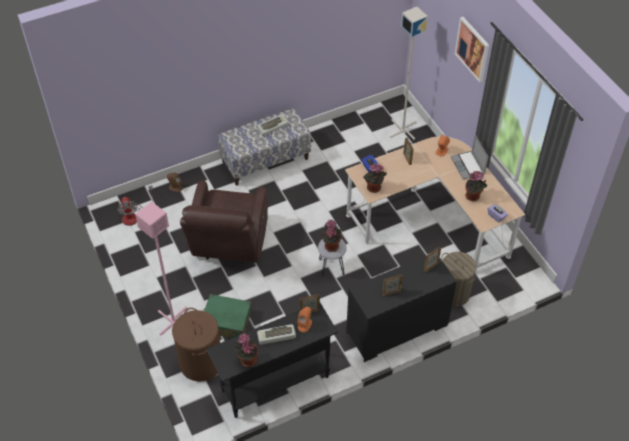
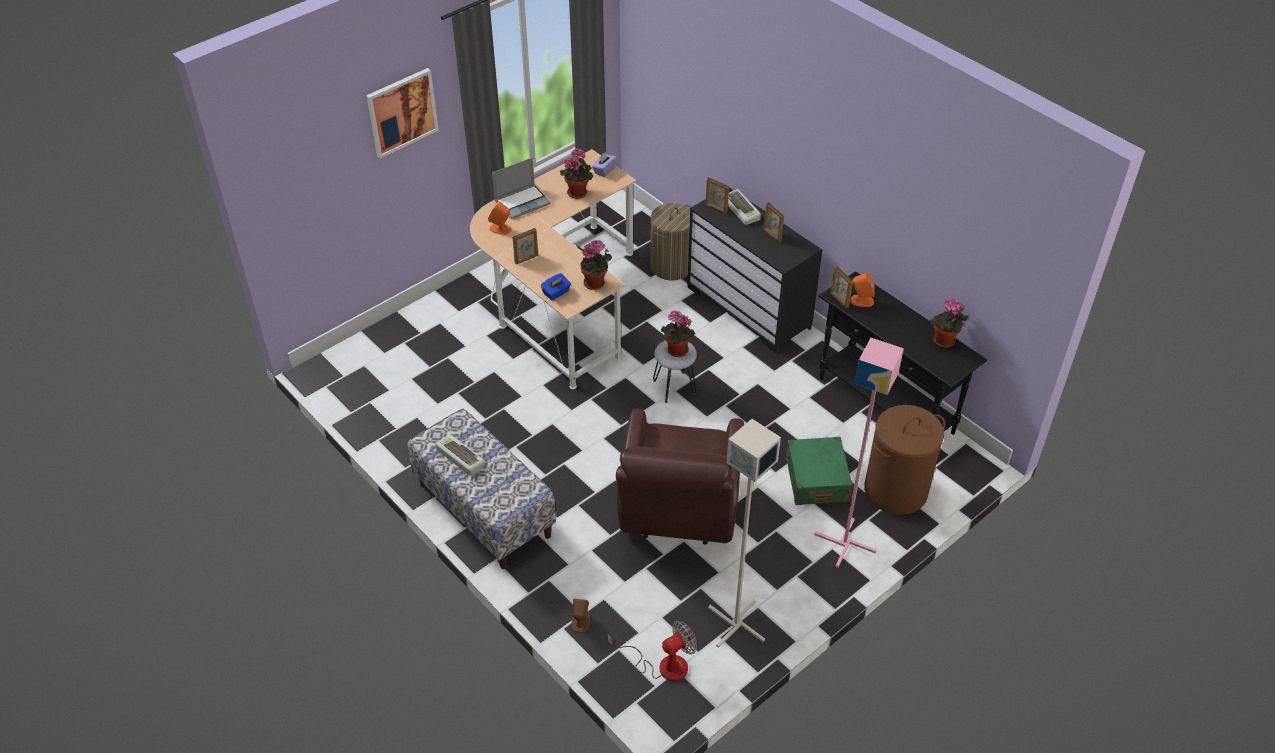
camera: 105 degrees left, 5 degrees down
brown armchair [180,181,268,263] -> brown armchair turned 105 degrees clockwise [616,409,744,544]
keyboard [257,324,296,345] -> keyboard moved to [728,189,761,225]
grey floor lamp [390,7,428,140] -> grey floor lamp moved to [708,419,781,648]

